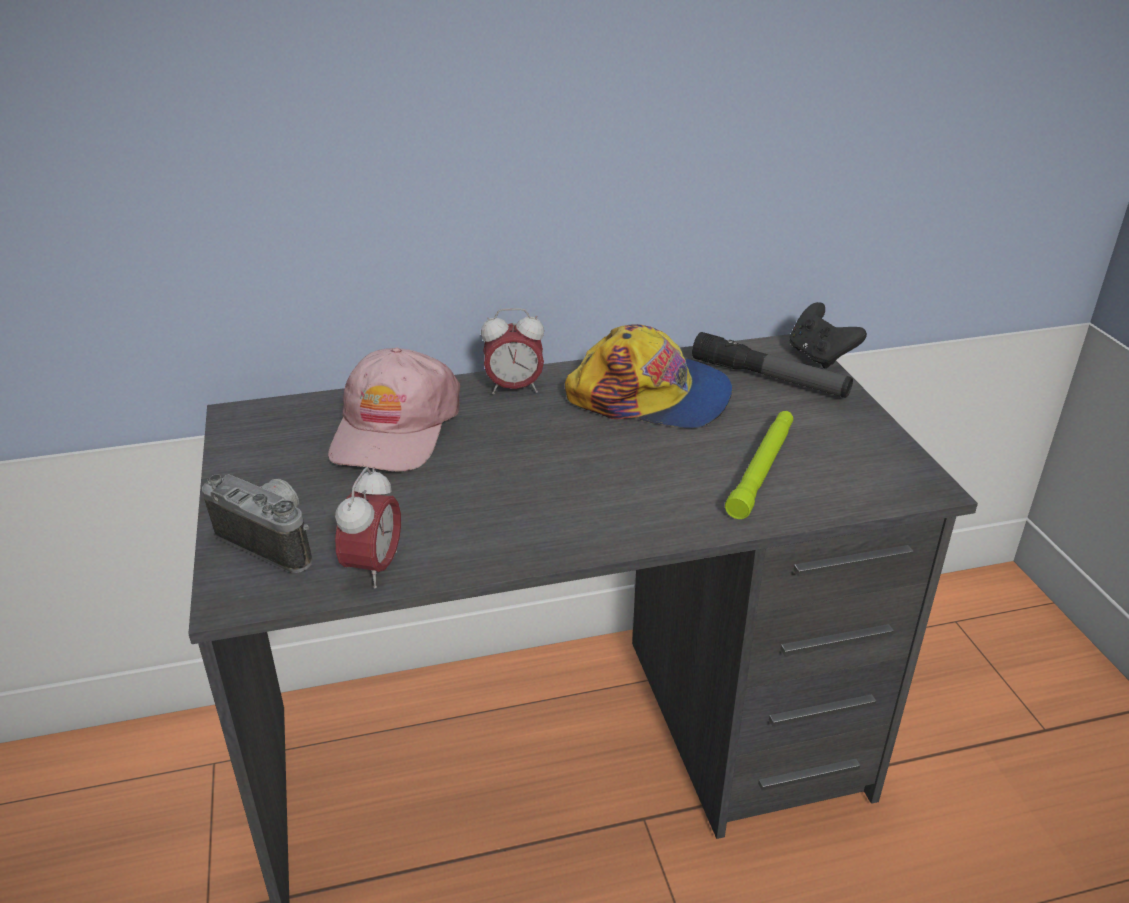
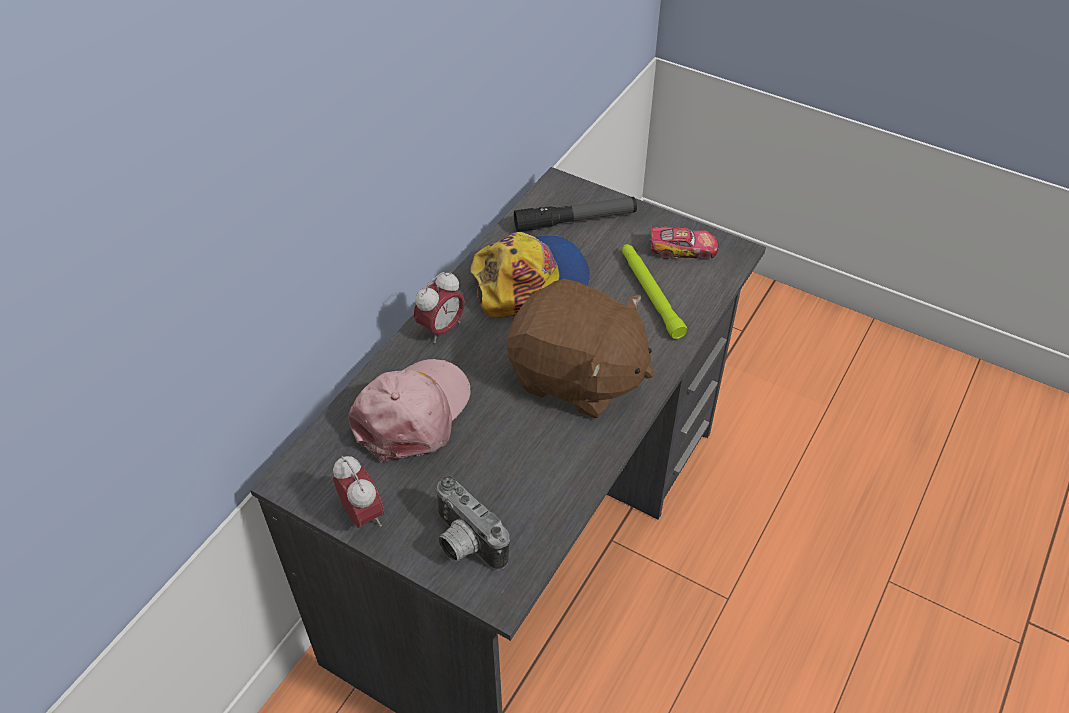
camera: 45 degrees left, 15 degrees up
camera [202,474,313,573] -> camera turned 120 degrees counterclockwise [434,476,510,571]
pink cap [328,347,460,472] -> pink cap turned 120 degrees counterclockwise [348,359,471,462]
alarm clock [335,467,401,589] -> alarm clock moved to [333,456,384,528]
black game controller [790,302,867,369] -> none
none -> brown plush toy [507,279,655,418]
none -> toy car [651,225,719,260]

